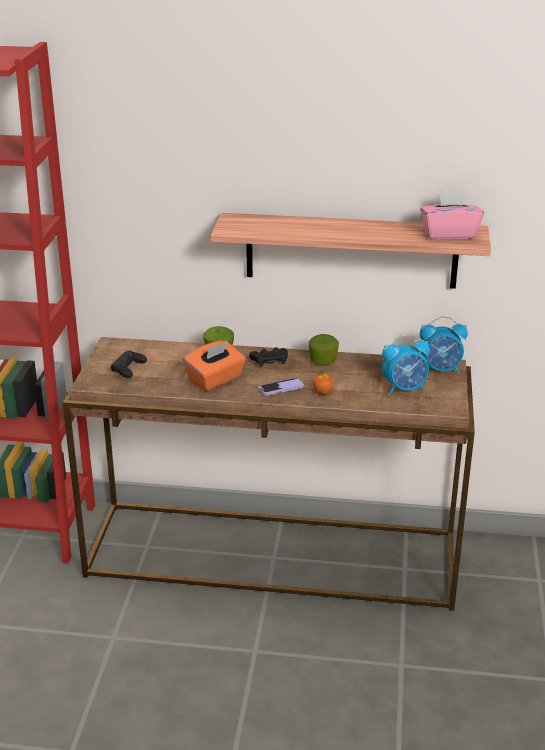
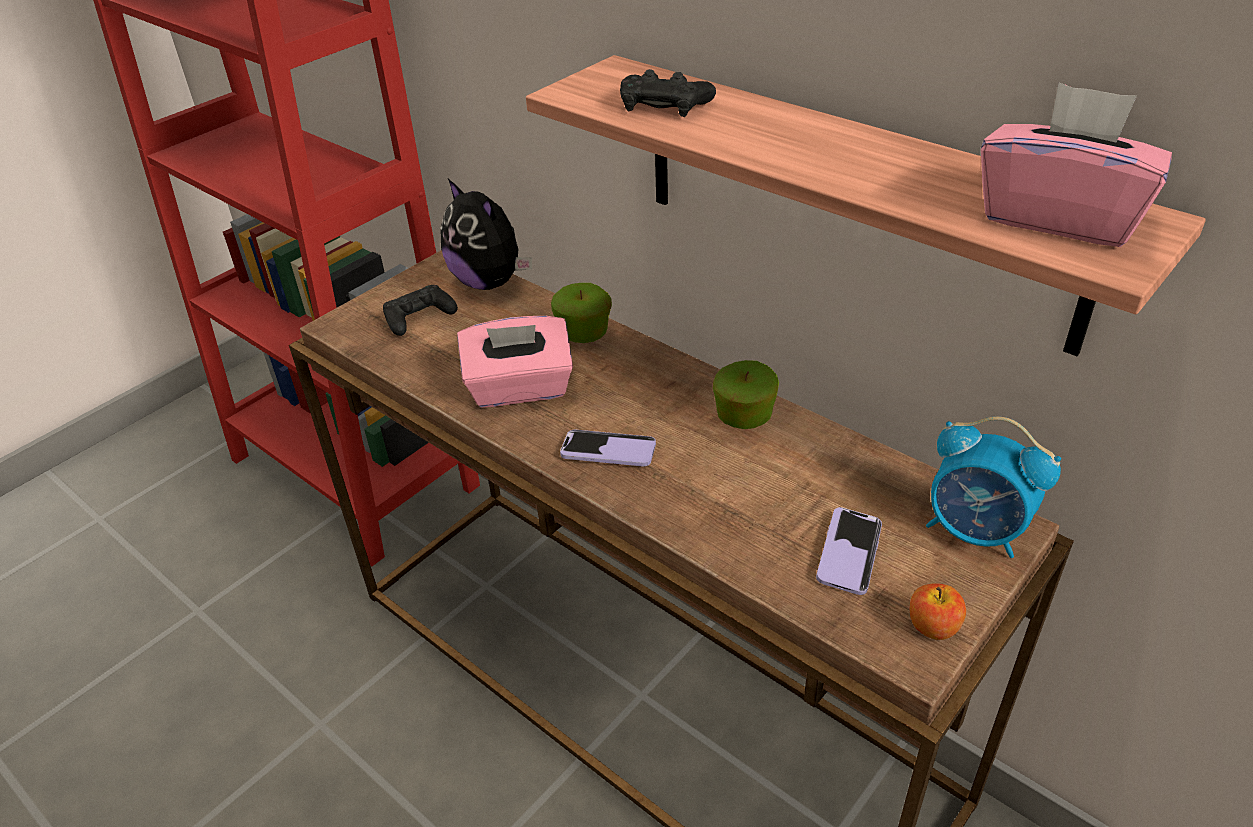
camera: 35 degrees right, 10 degrees up
orange tissue box [183,340,246,391] -> pink tissue box [457,316,573,407]
black game controller [249,347,288,367] -> black game controller moved to [620,69,716,117]
apple [313,373,334,395] -> apple moved to [910,583,966,640]
alarm clock [382,334,430,395] -> phone [816,507,882,595]
none -> plush toy [440,179,532,290]

